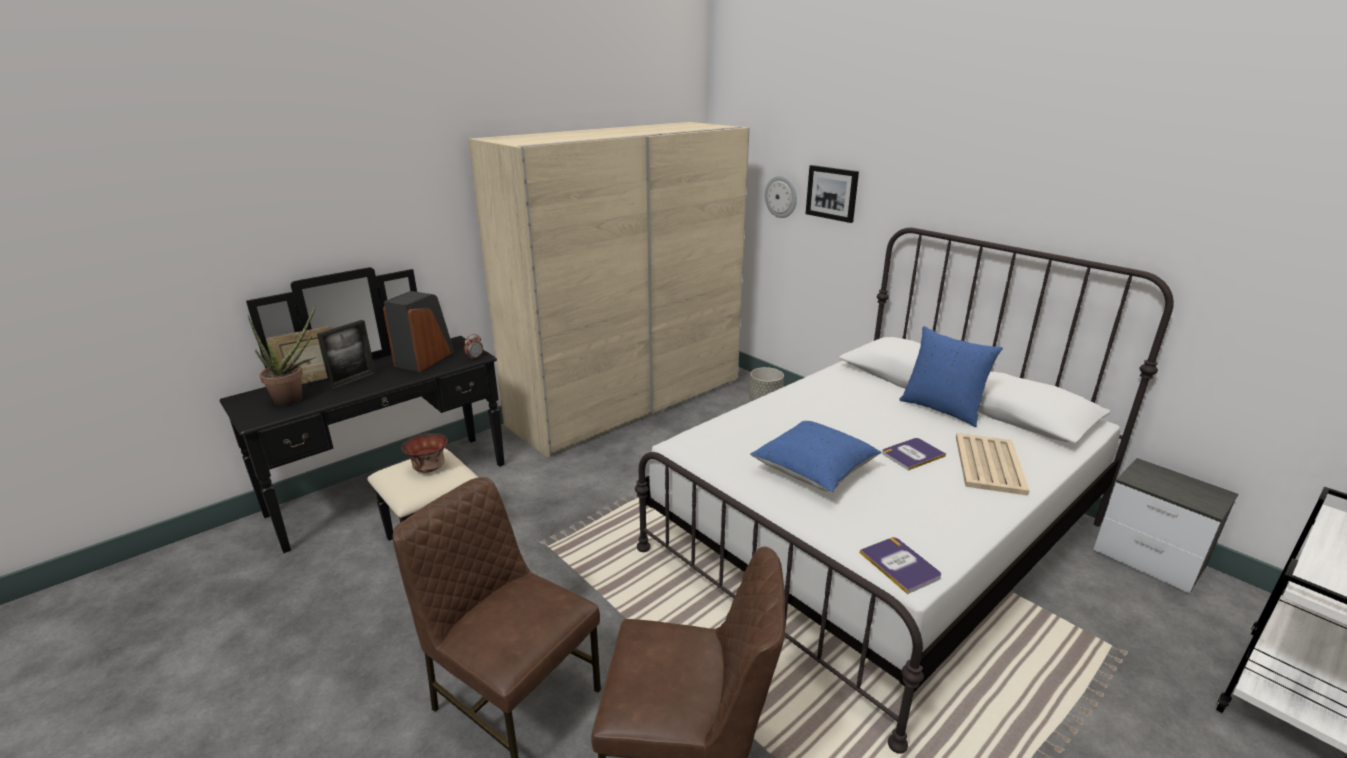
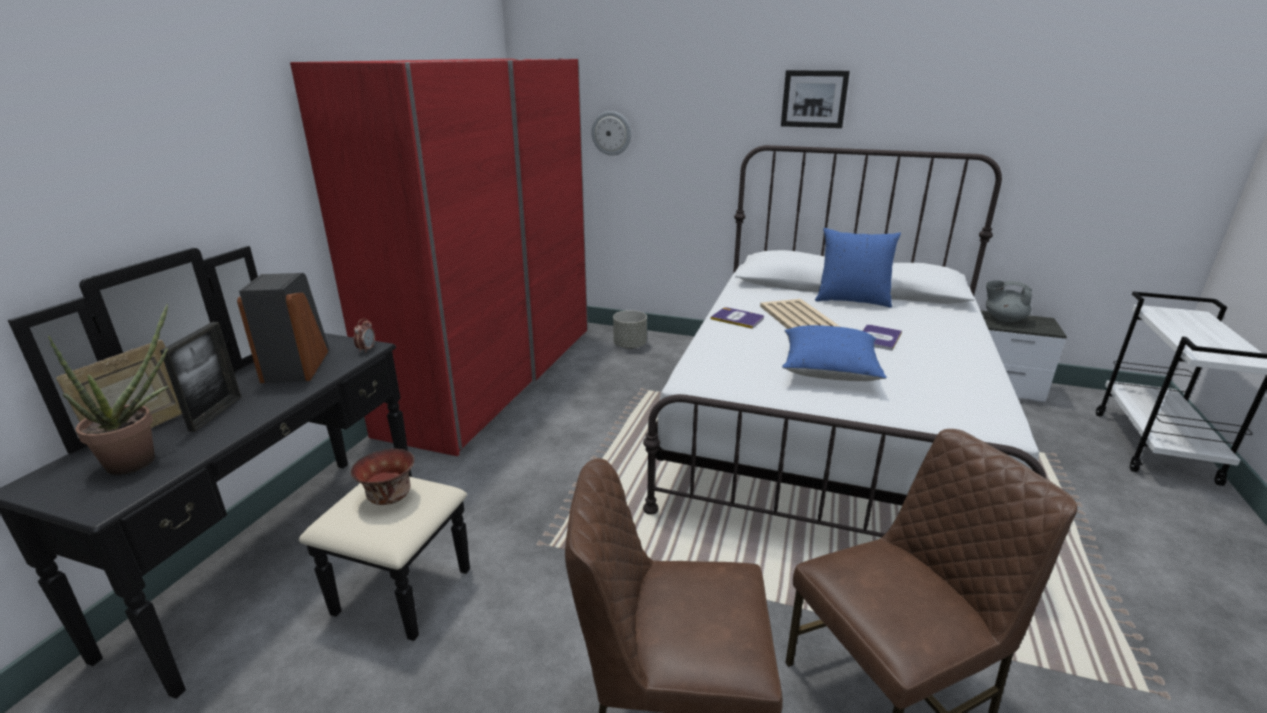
camera: 30 degrees left, 0 degrees up
beige wardrobe [468,122,750,458] -> red wardrobe [290,58,588,456]
picture [806,165,859,223] -> picture moved to [781,70,850,128]
book [860,537,941,594] -> book moved to [711,307,764,329]
beige tray [956,433,1029,496] -> beige tray moved to [760,299,840,329]
none -> grey teapot [986,280,1033,322]

